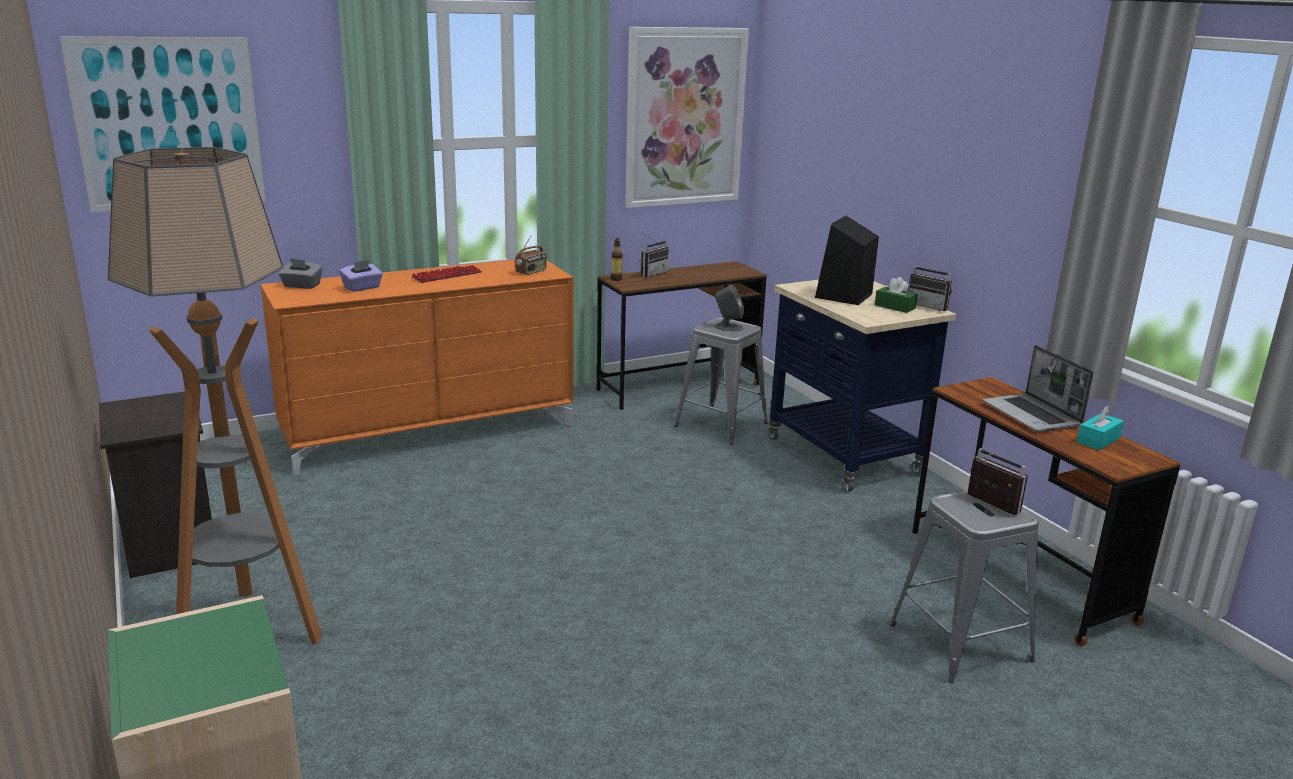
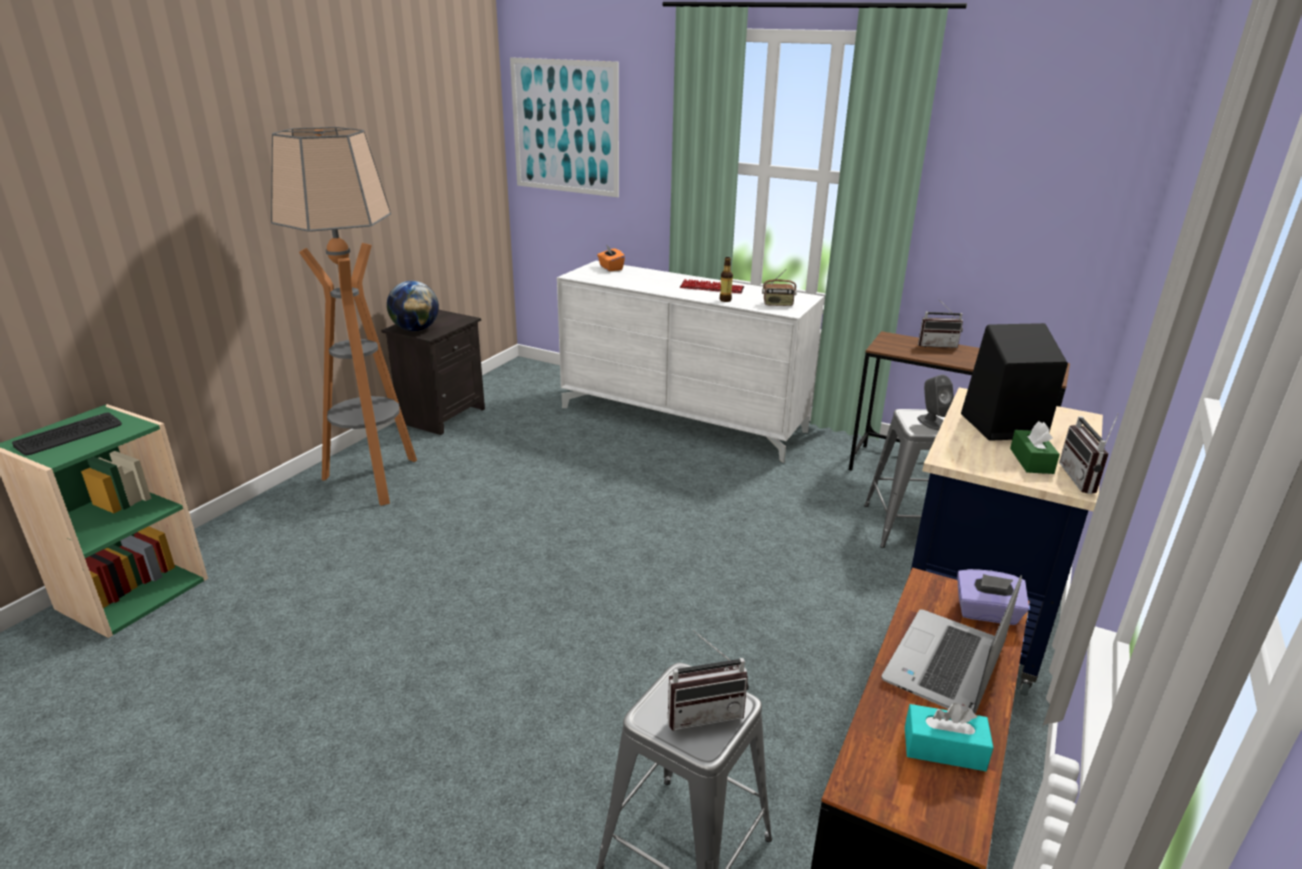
camera: 55 degrees right, 5 degrees up
orange dresser [261,260,574,475] -> white dresser [557,261,824,463]
grey tissue box [279,258,322,289] -> orange tissue box [597,245,625,271]
purple tissue box [339,260,383,292] -> purple tissue box moved to [957,569,1029,625]
bottle [611,238,623,281] -> bottle moved to [719,257,733,302]
picture [625,27,749,208] -> none
radio [967,448,1028,515] -> radio turned 60 degrees clockwise [668,630,749,731]
none -> keyboard [12,412,122,455]
none -> globe [387,281,439,331]

